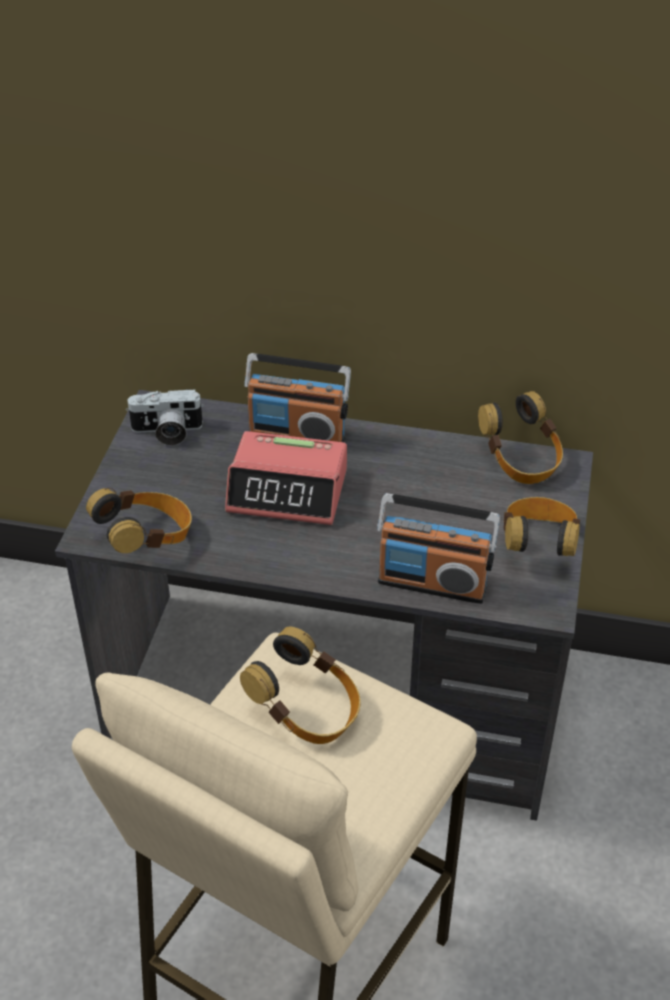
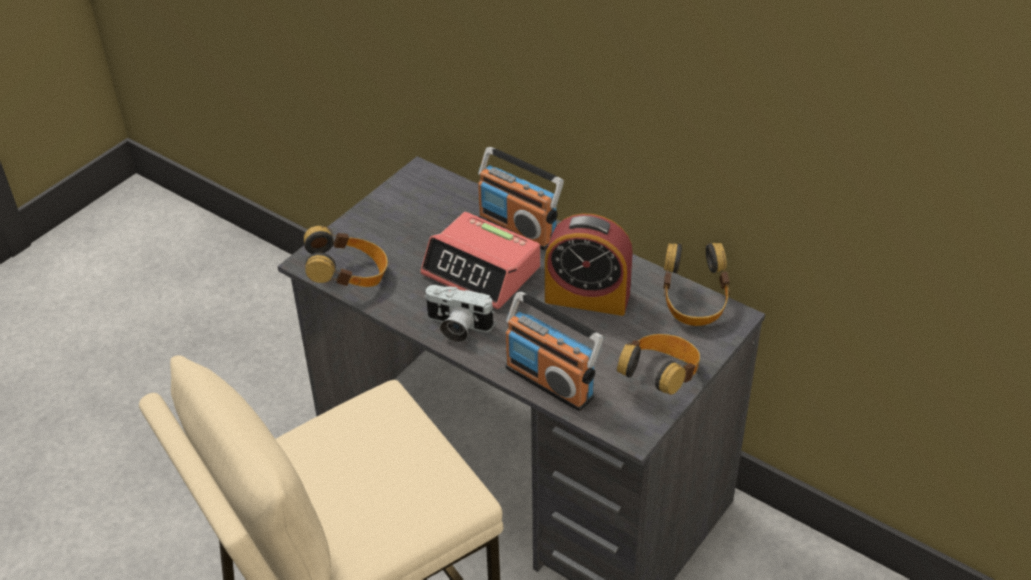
camera: 25 degrees right, 0 degrees up
camera [126,389,204,446] -> camera moved to [424,285,495,342]
headphones [240,627,361,744] -> none
none -> alarm clock [545,213,633,316]

